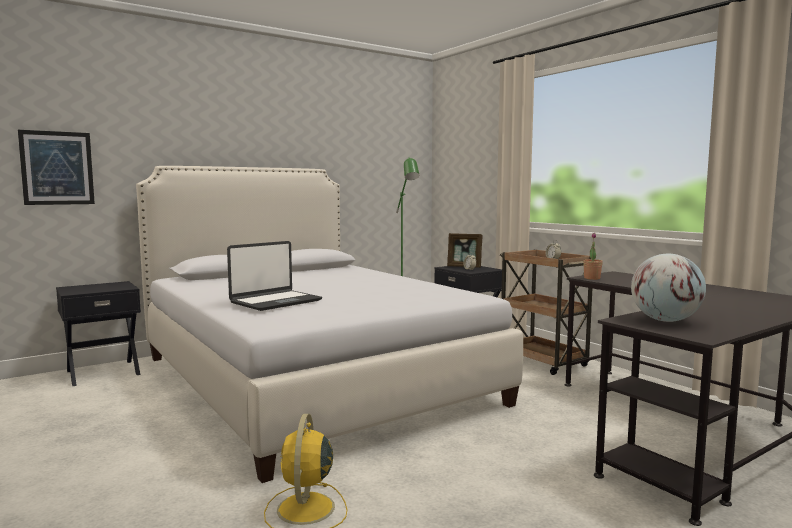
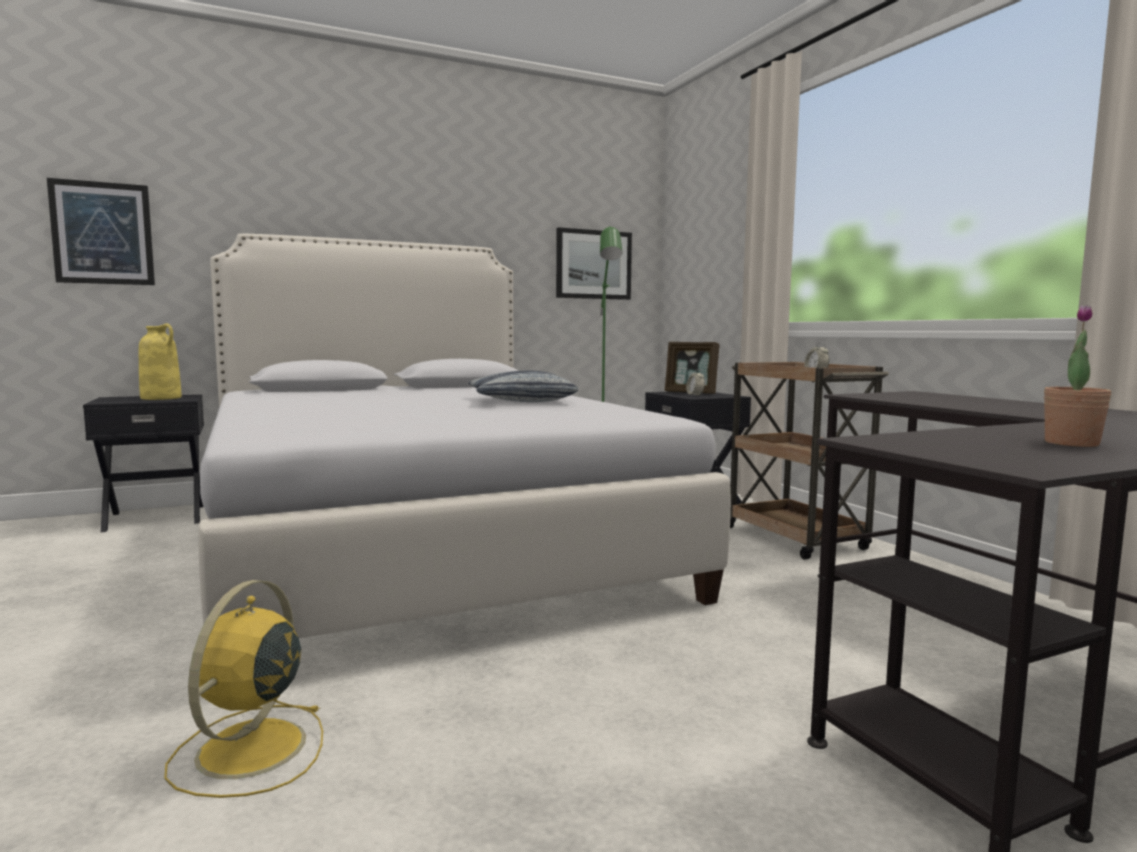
camera: 10 degrees right, 0 degrees up
laptop [227,241,322,311] -> none
potted plant [583,233,603,280] -> potted plant moved to [1044,305,1112,447]
globe [631,254,706,322] -> none
none -> yellow vase [139,323,182,400]
none -> pillow [468,371,578,402]
none -> picture [556,227,632,300]

